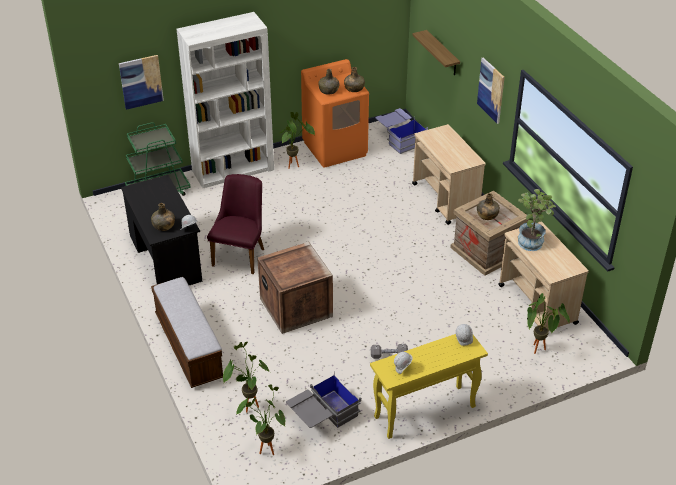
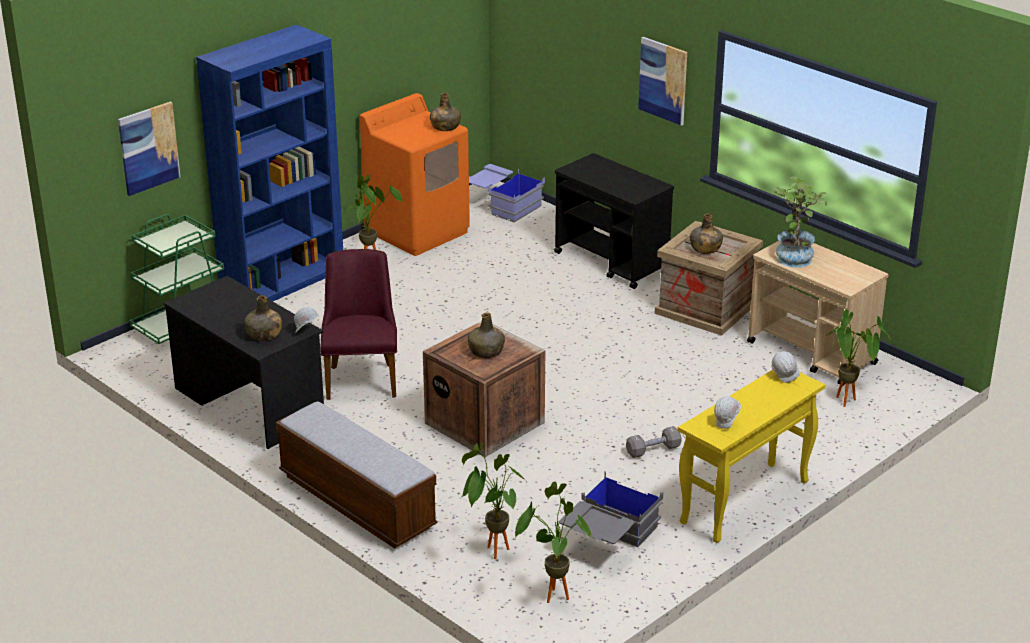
camera: 20 degrees left, 10 degrees down
white bookcase [177,12,274,188] -> blue bookcase [196,25,343,301]
green bottle [318,69,339,95] -> green bottle moved to [468,313,505,358]
shelf [412,30,460,75] -> none
beige cart [412,124,486,225] -> black cart [554,153,674,289]

